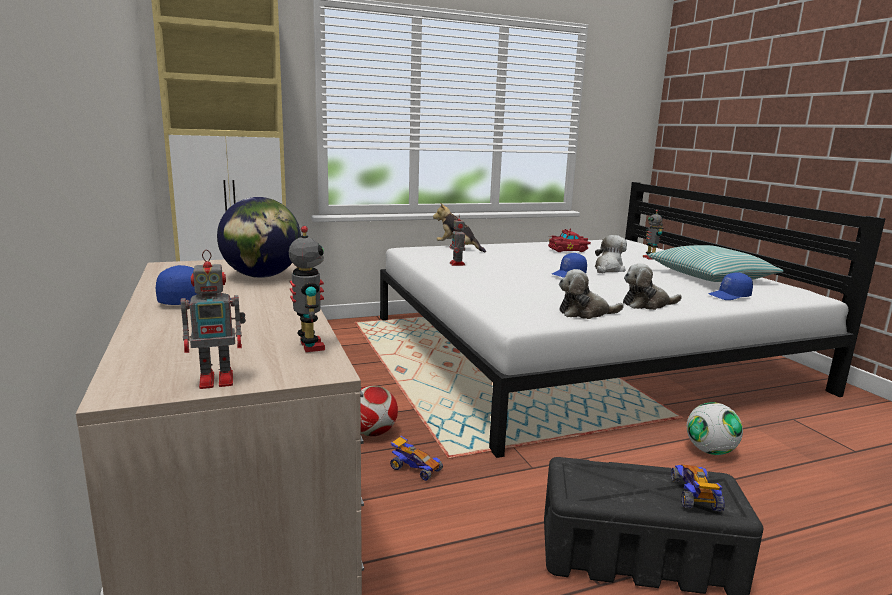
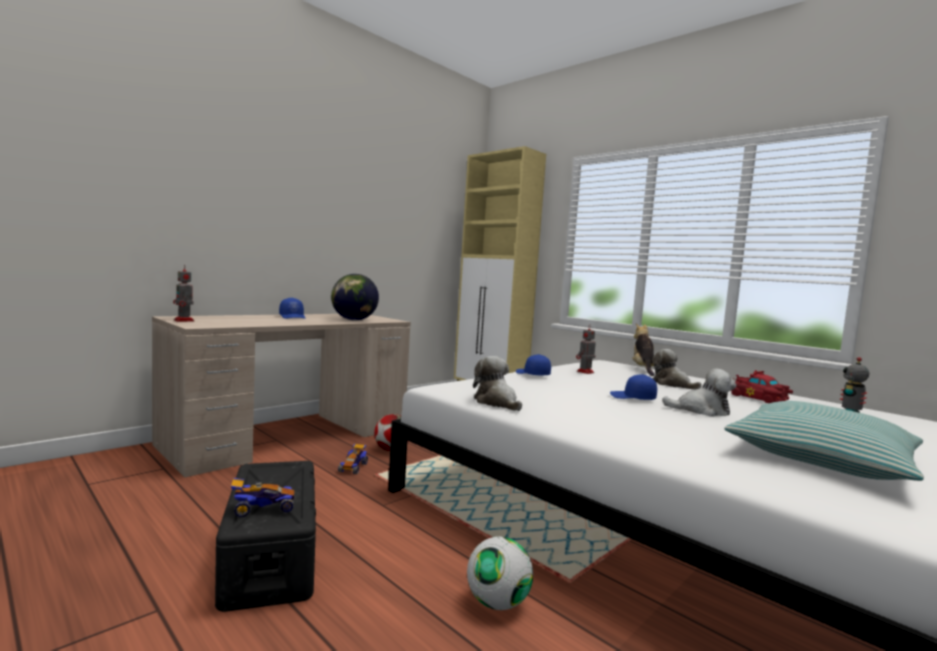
camera: 65 degrees right, 10 degrees down
toy robot [289,226,325,352] -> none
plush toy [623,263,682,310] -> plush toy moved to [652,349,702,390]
blue cap [708,272,753,300] -> blue cap moved to [516,354,551,376]

